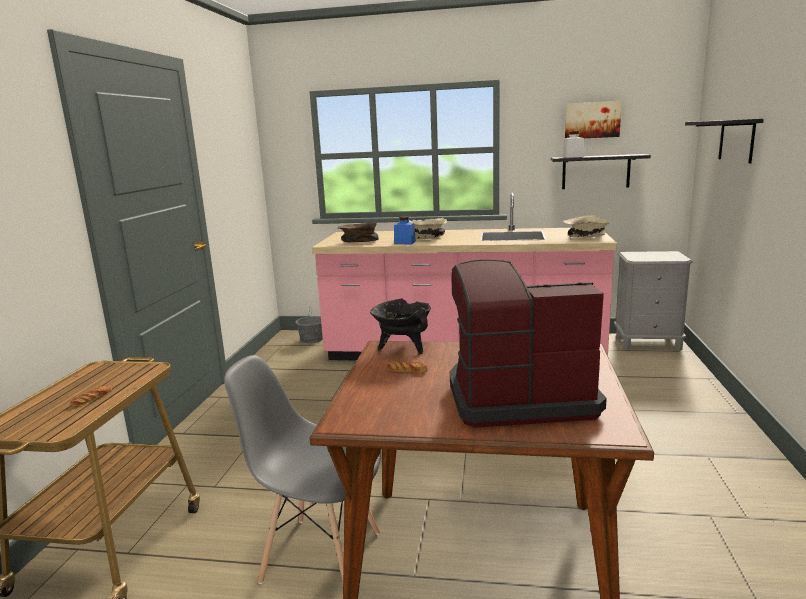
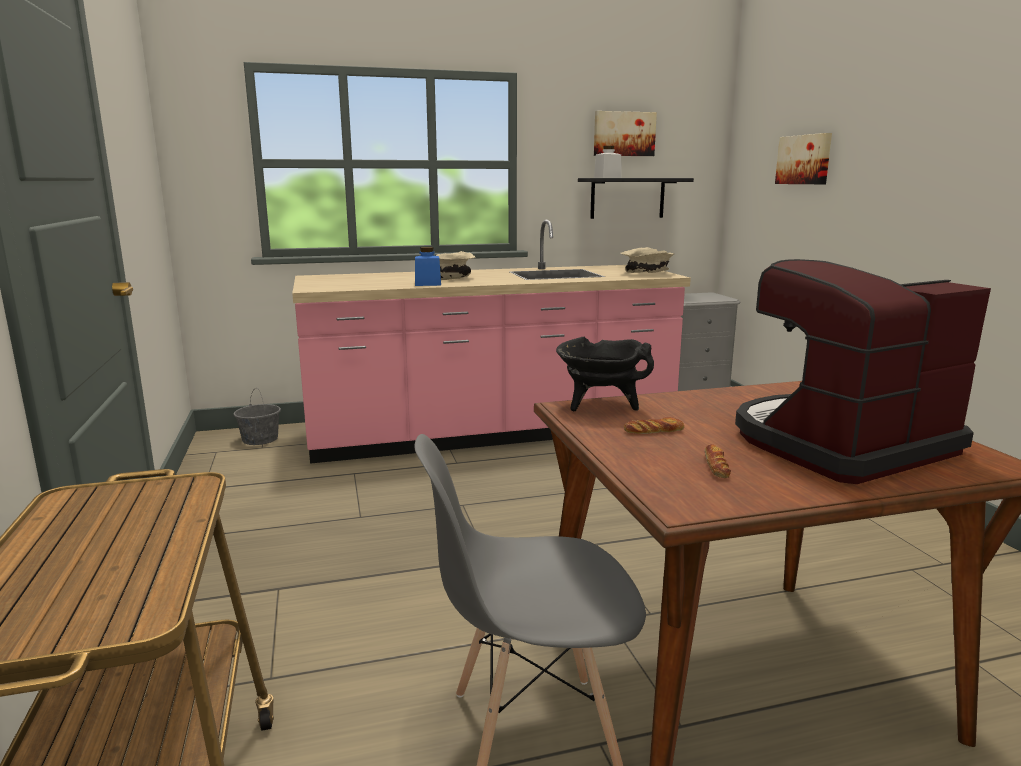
camera: 25 degrees left, 0 degrees up
bread [70,386,112,407] -> bread moved to [705,444,731,478]
brown bowl [337,222,379,242] -> none
black shelf [685,119,764,164] -> picture [775,133,832,184]

